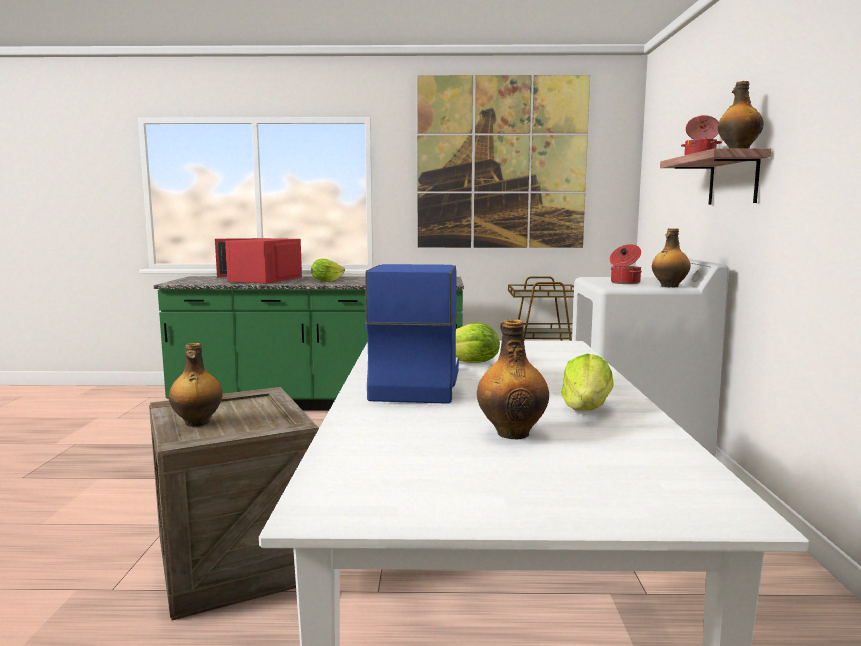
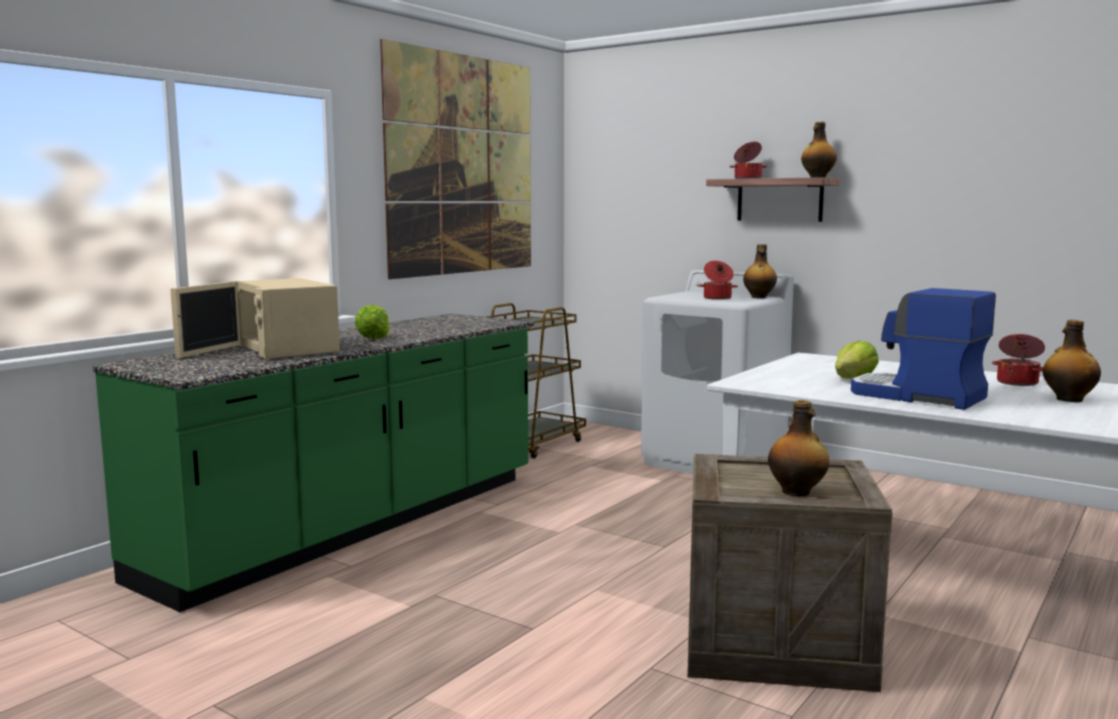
camera: 55 degrees left, 0 degrees up
red microwave [215,238,302,284] -> beige microwave [170,278,340,359]
lettuce [561,354,614,411] -> cooking pot [992,334,1045,386]

